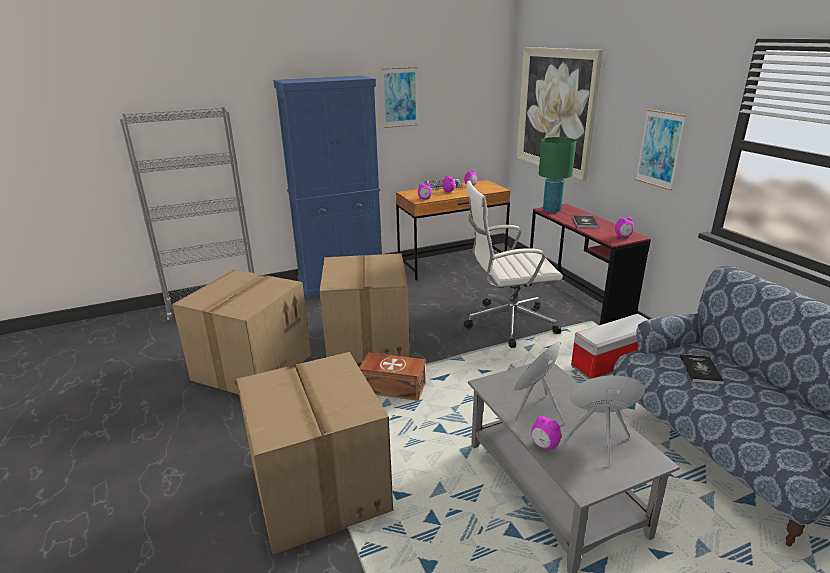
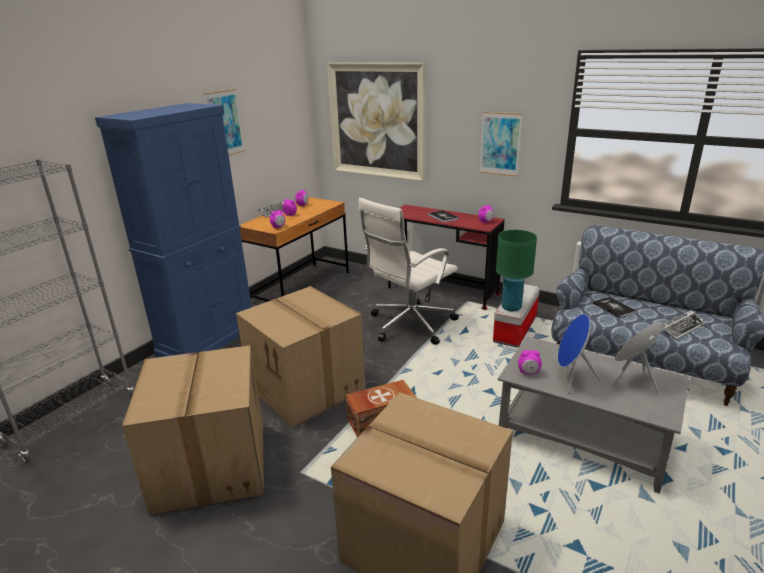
camera: 35 degrees left, 0 degrees up
alarm clock [531,416,561,449] -> alarm clock moved to [518,350,542,375]
green table lamp [539,137,576,213] -> green table lamp moved to [496,230,537,311]
none -> keyboard [662,310,706,340]

